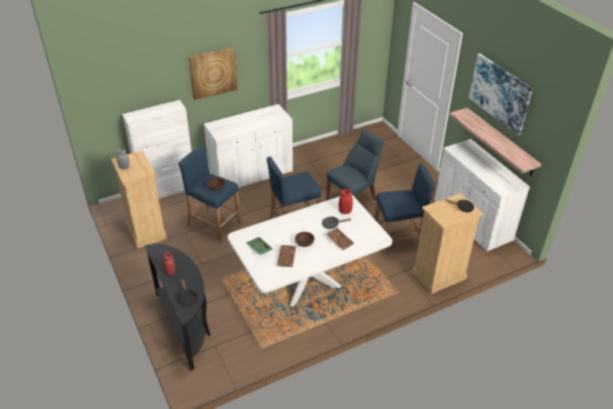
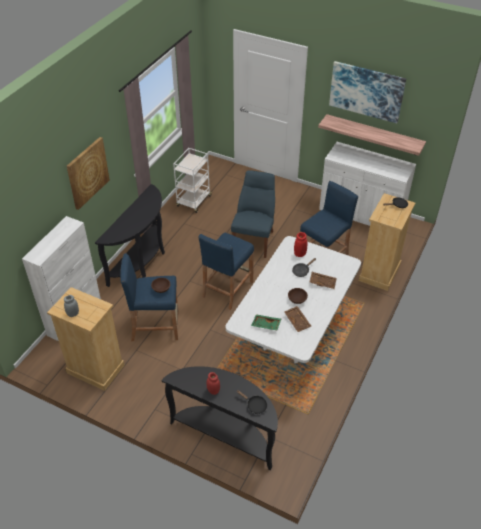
camera: 35 degrees left, 5 degrees up
white cabinet [204,104,293,188] -> black console table [95,184,165,287]
none -> white cart [173,148,212,213]

